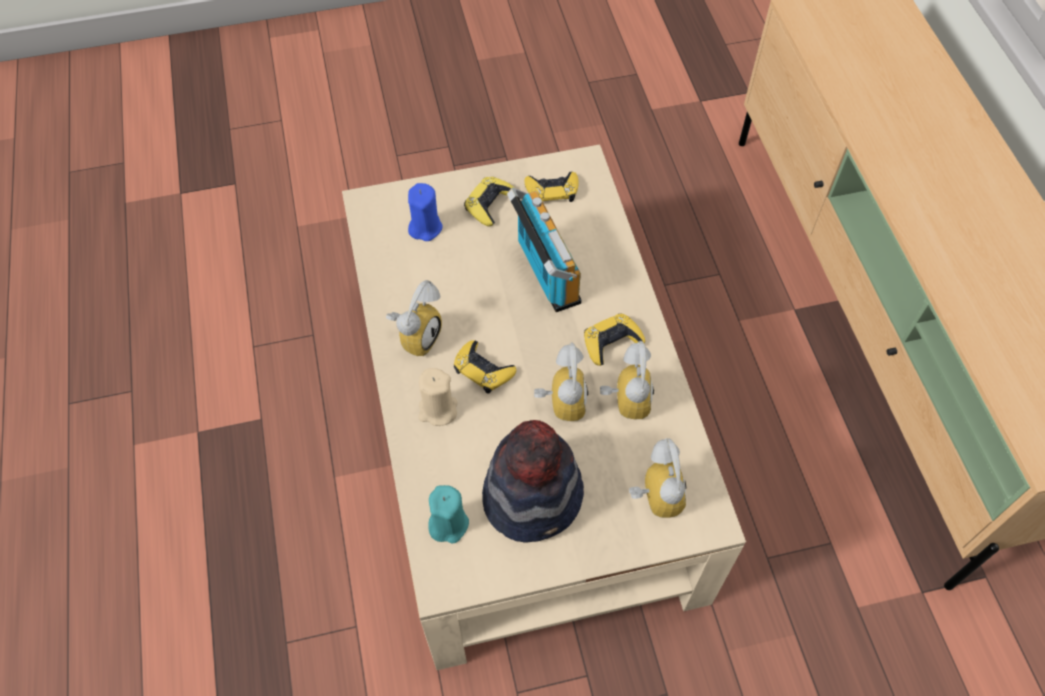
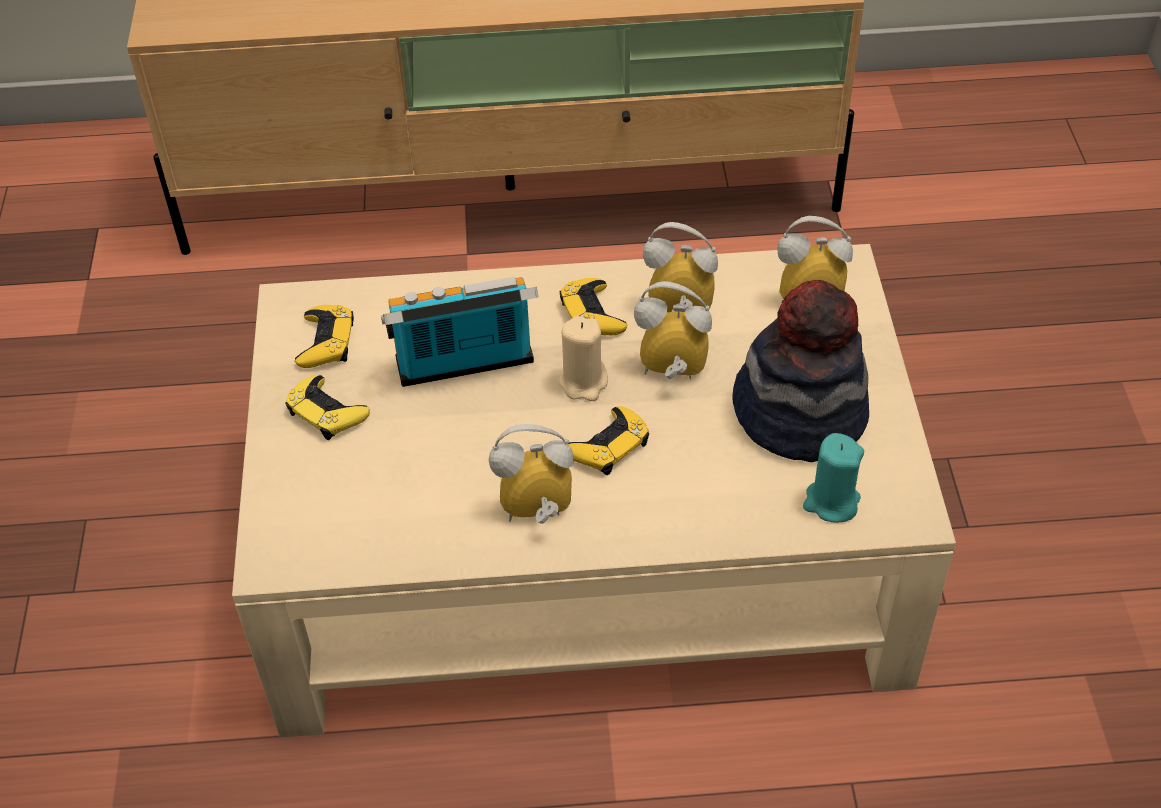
camera: 80 degrees left, 10 degrees down
alarm clock [386,280,442,356] -> alarm clock turned 45 degrees counterclockwise [489,424,573,524]
blue candle [408,183,443,241] -> none
beige candle [418,368,458,426] -> beige candle moved to [559,316,608,401]

